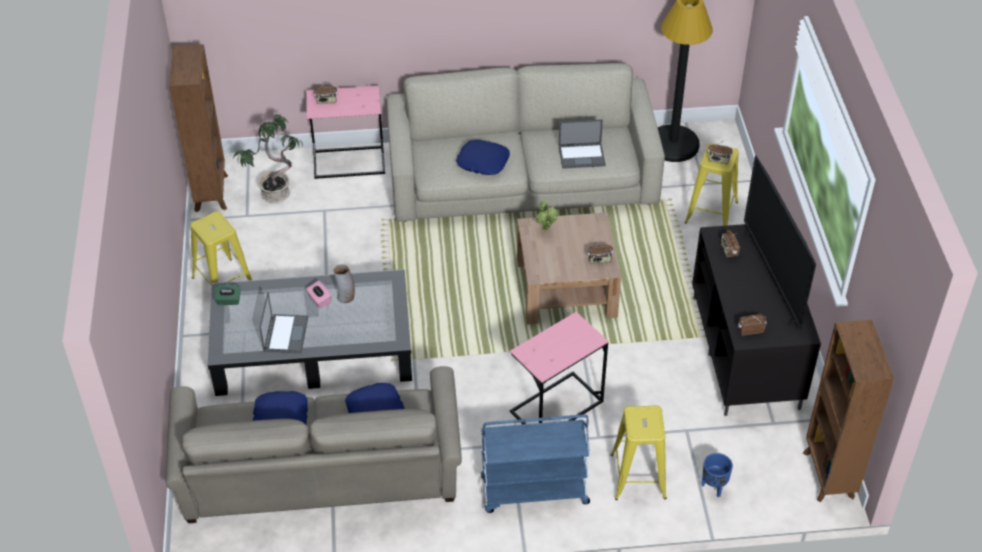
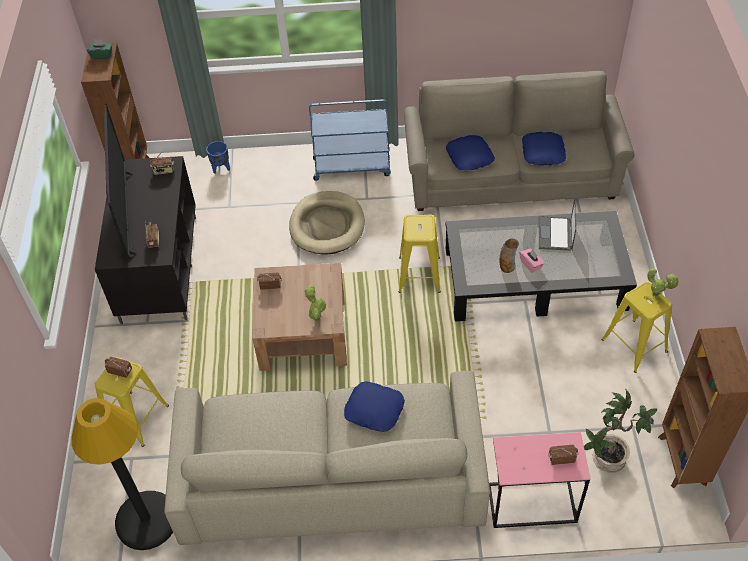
camera: 175 degrees left, 5 degrees up
green tissue box [214,285,241,305] -> green tissue box moved to [87,39,112,59]
pink side table [510,312,609,424] -> beige dog bed [289,191,365,255]
laptop [558,119,606,169] -> none
yellow stool [611,405,667,500] -> yellow stool moved to [398,215,441,293]
none -> potted plant [648,268,679,297]

